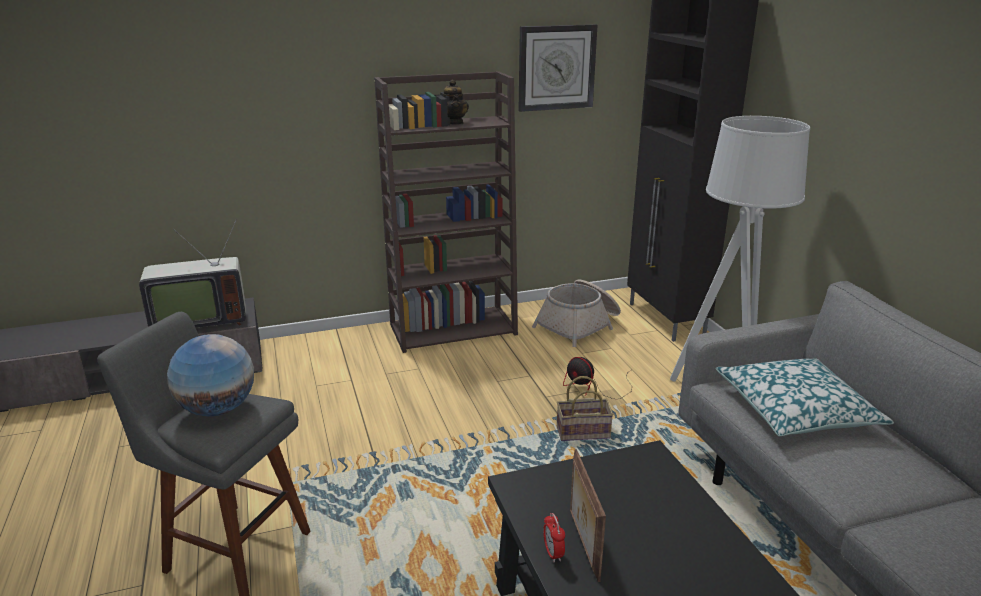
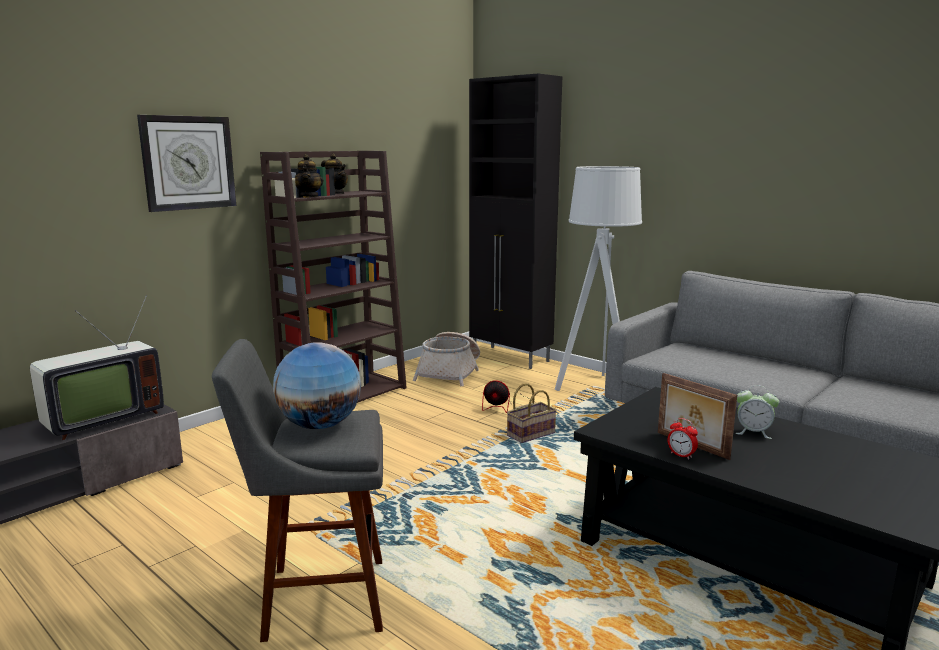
camera: 30 degrees left, 10 degrees down
wall clock [518,24,598,112] -> wall clock moved to [137,115,236,212]
pillow [716,358,894,436] -> none
none -> teapot [295,154,324,197]
none -> alarm clock [736,385,779,439]

